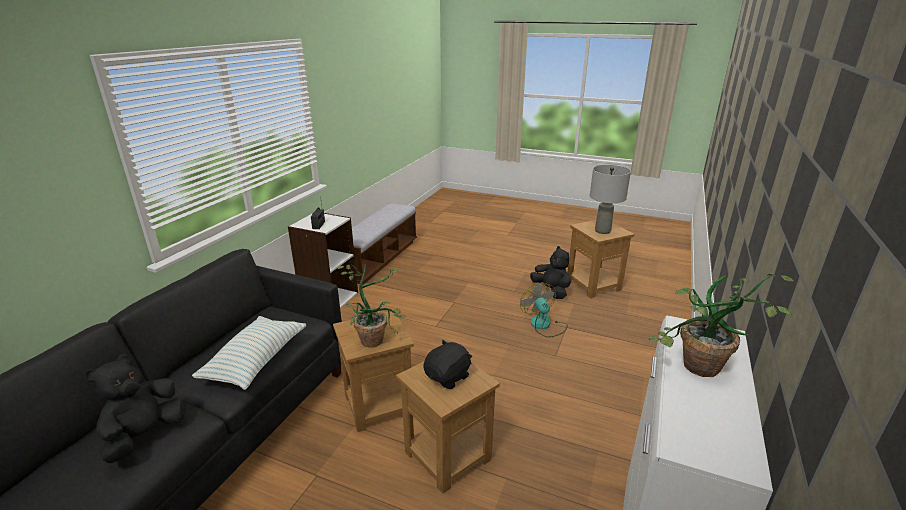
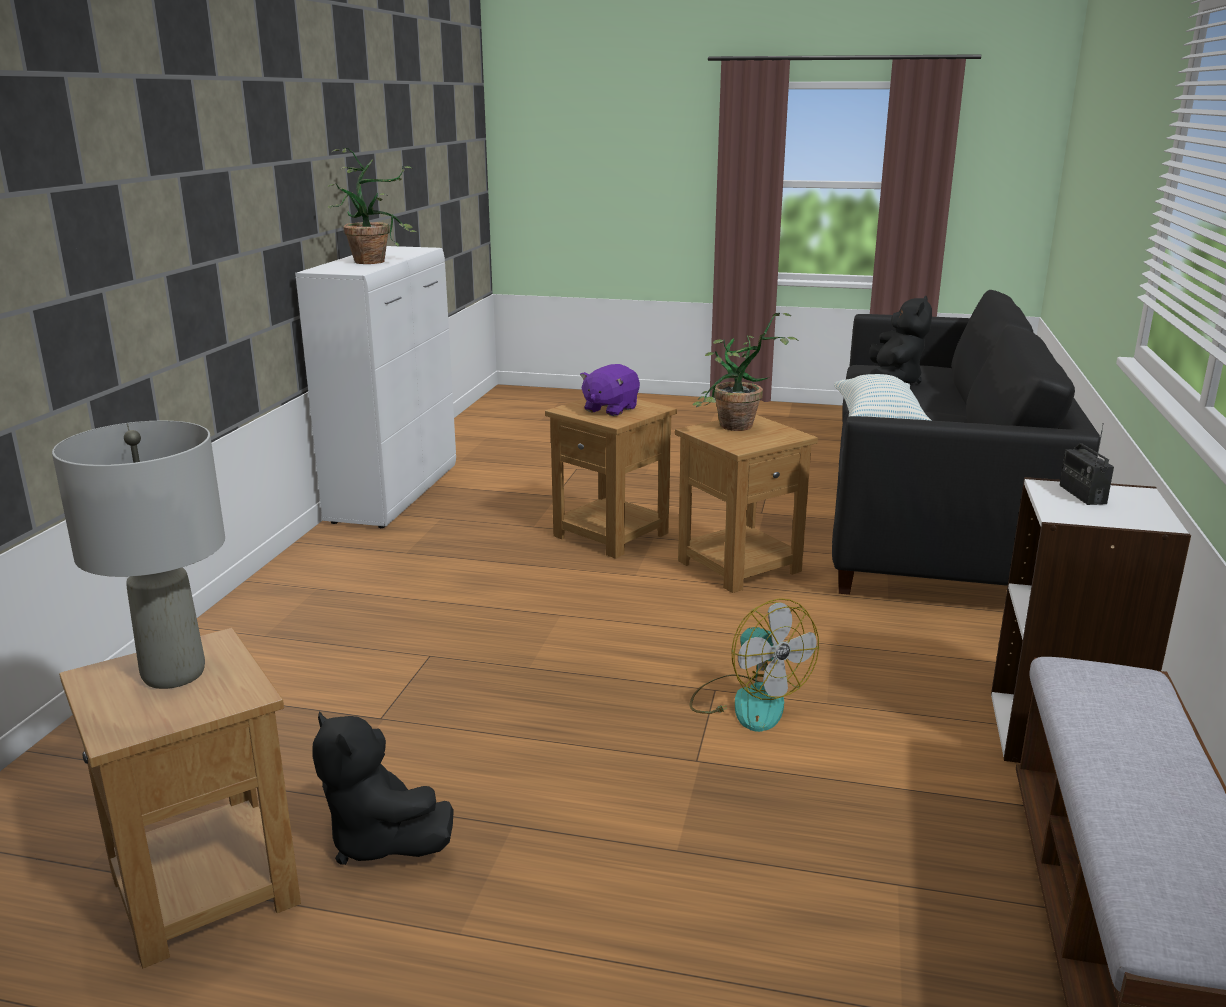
camera: 170 degrees right, 5 degrees down
black plush toy [423,340,472,389] -> purple plush toy [580,364,640,416]
fan [520,283,568,337] -> fan moved to [689,598,819,732]

